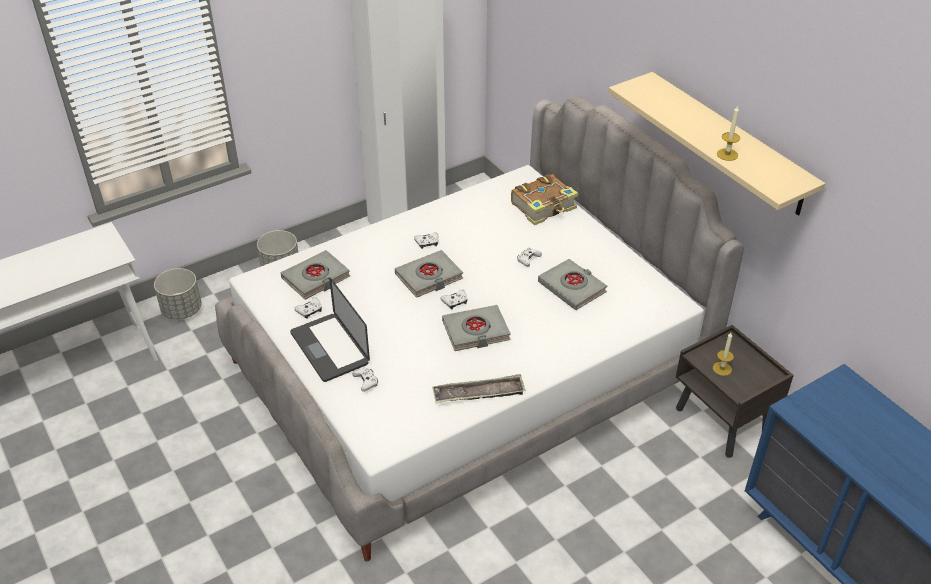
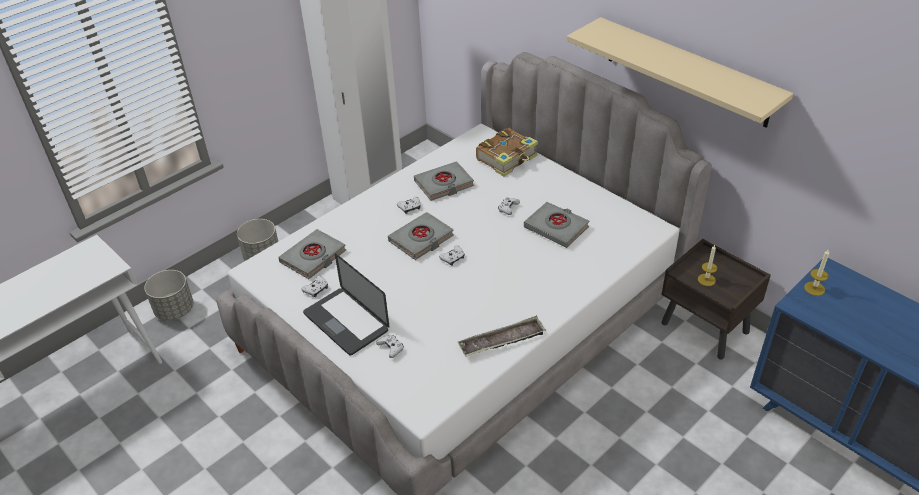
camera: 10 degrees left, 0 degrees up
grey book [442,305,511,351] -> grey book moved to [414,161,474,201]
candle [717,105,740,161] -> candle moved to [804,250,829,296]

